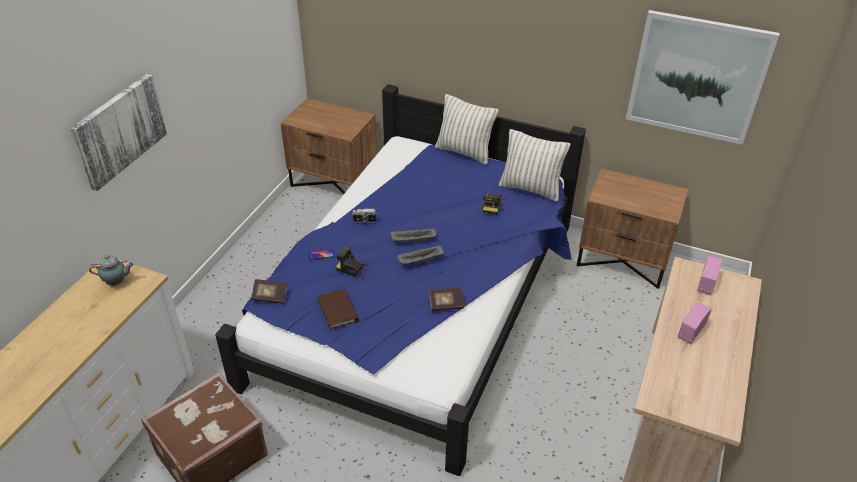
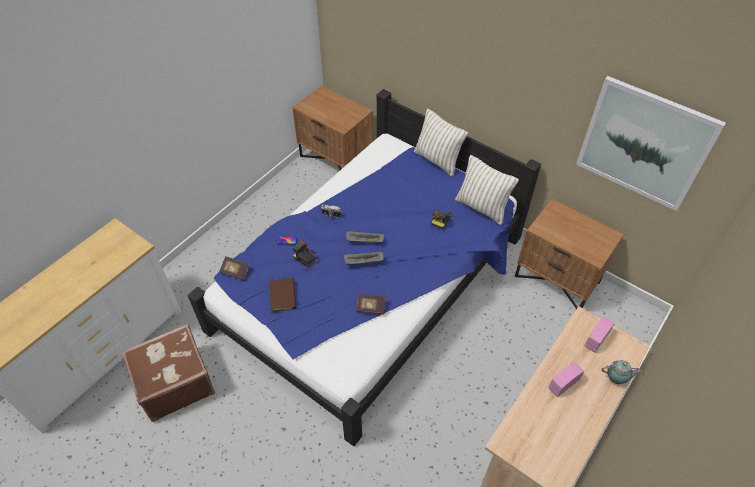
camera: 15 degrees right, 10 degrees up
picture [70,74,167,191] -> none
teapot [89,255,134,286] -> teapot moved to [601,360,642,384]

